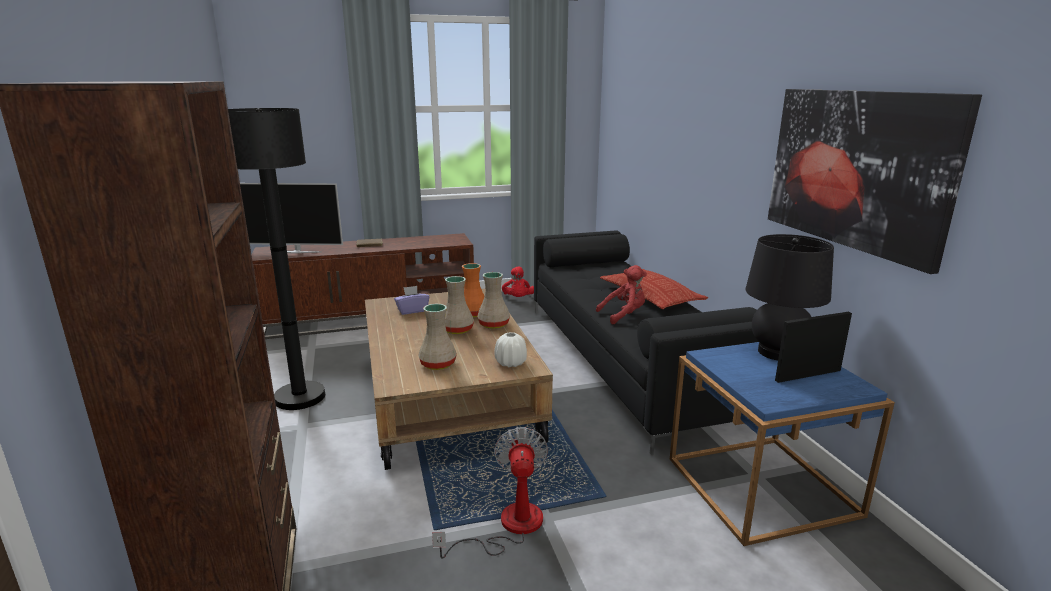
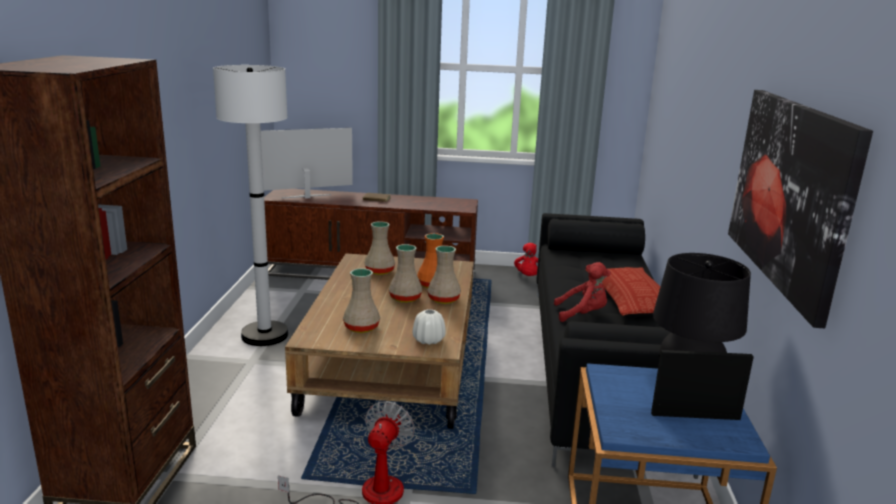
camera: 20 degrees right, 0 degrees up
black floor lamp [228,108,325,410] -> white floor lamp [213,65,288,346]
television [240,183,343,253] -> television turned 135 degrees clockwise [261,128,353,199]
purple tissue box [394,286,429,315] -> beige vase [365,221,395,275]

